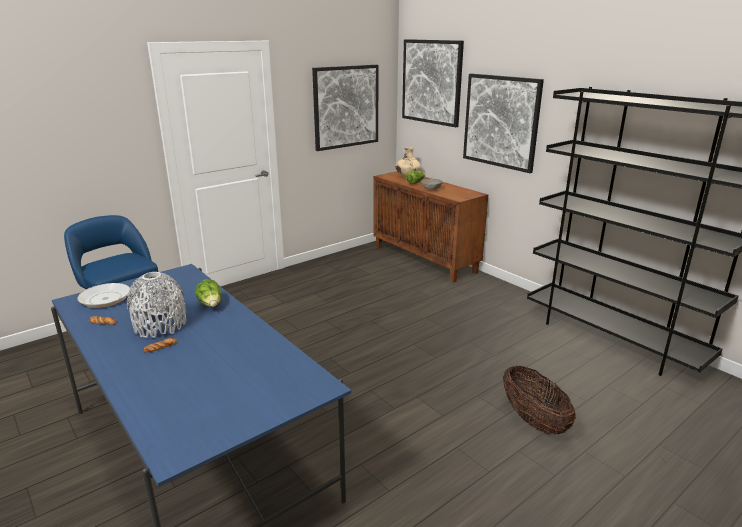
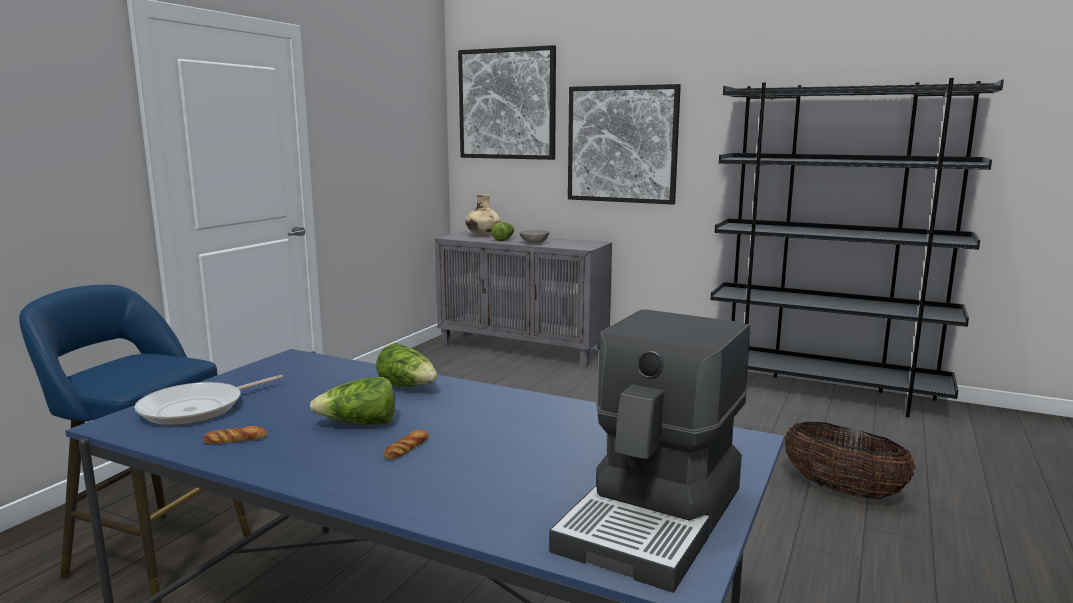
camera: 25 degrees left, 10 degrees down
grey vase [127,272,186,338] -> lettuce [310,377,395,425]
picture [312,65,379,151] -> none
brown cabinet [373,171,488,283] -> grey cabinet [435,232,612,368]
none -> coffee machine [549,309,750,593]

